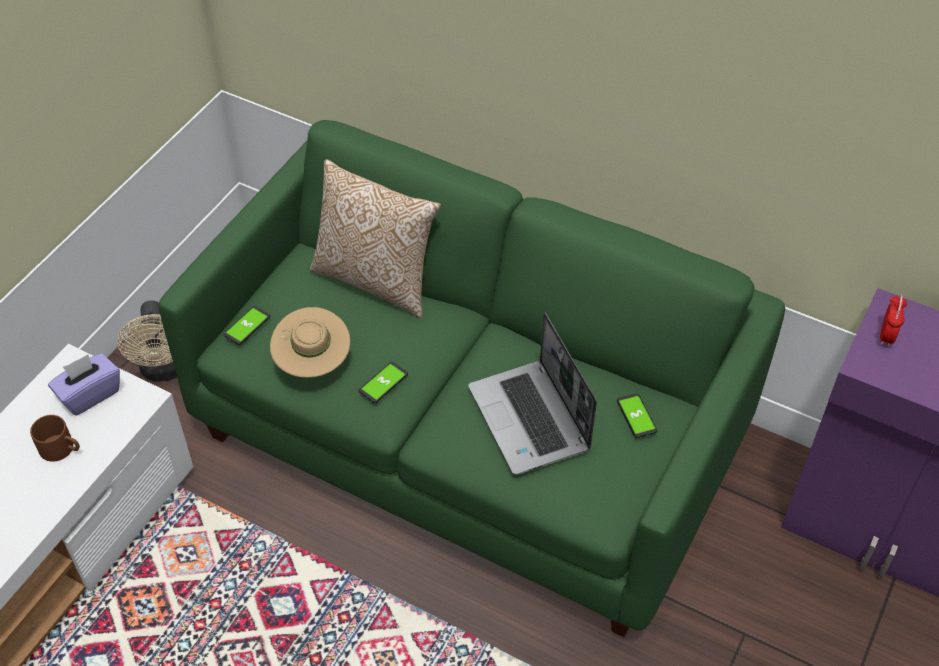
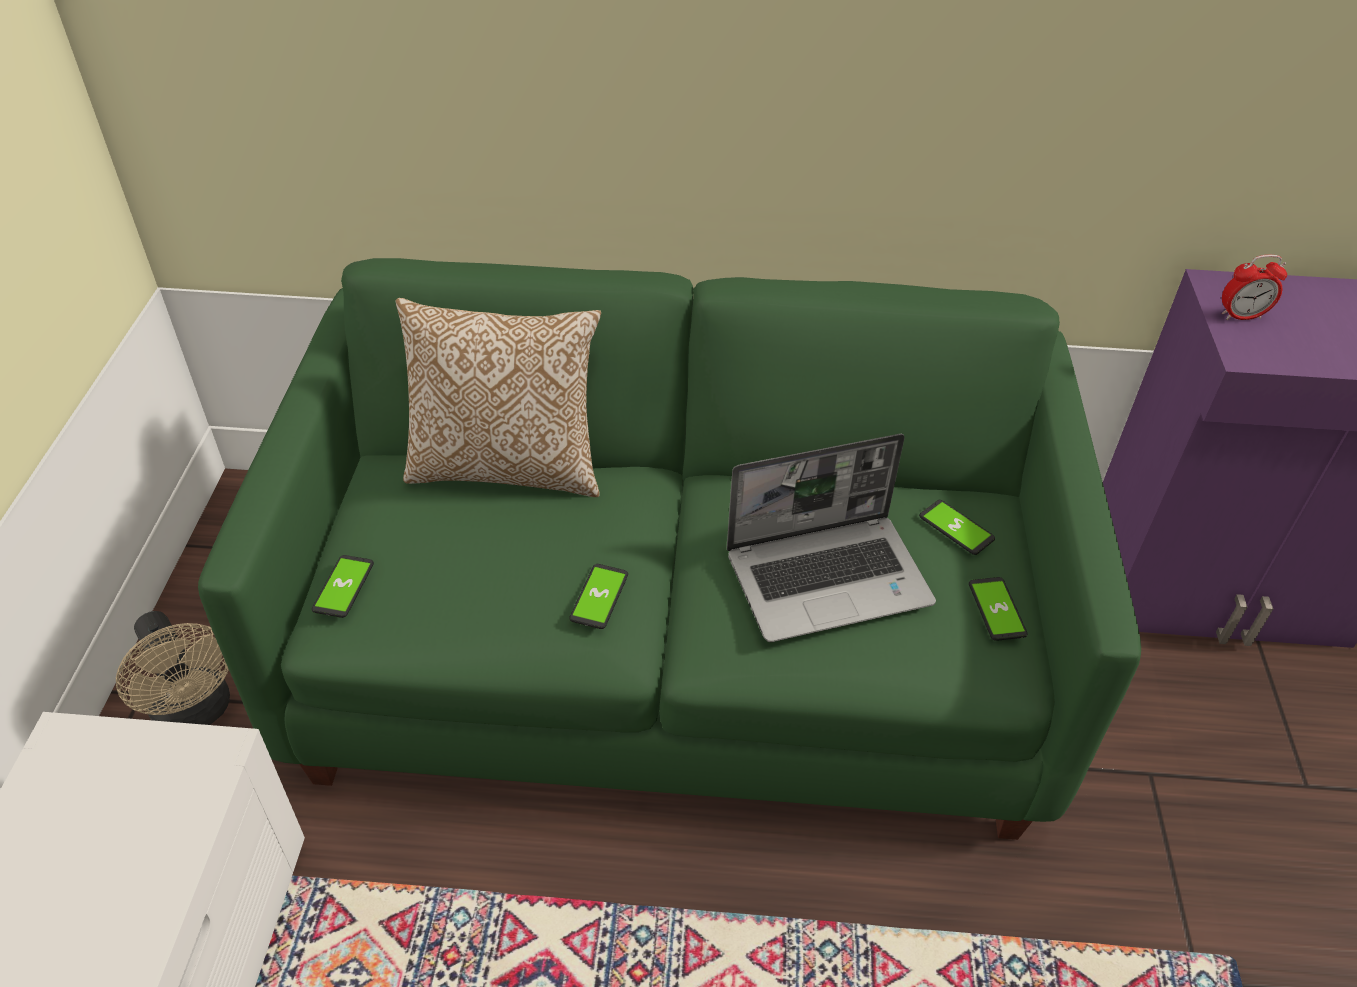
camera: 25 degrees left, 5 degrees down
brown mug [30,415,80,462] -> none
purple tissue box [48,353,120,416] -> none
beige hat [270,307,350,378] -> none
laptop [468,312,597,475] -> laptop turned 60 degrees counterclockwise [727,434,936,642]
alarm clock [880,294,907,347] -> alarm clock turned 90 degrees clockwise [1222,255,1287,320]
none -> phone [969,577,1028,641]

